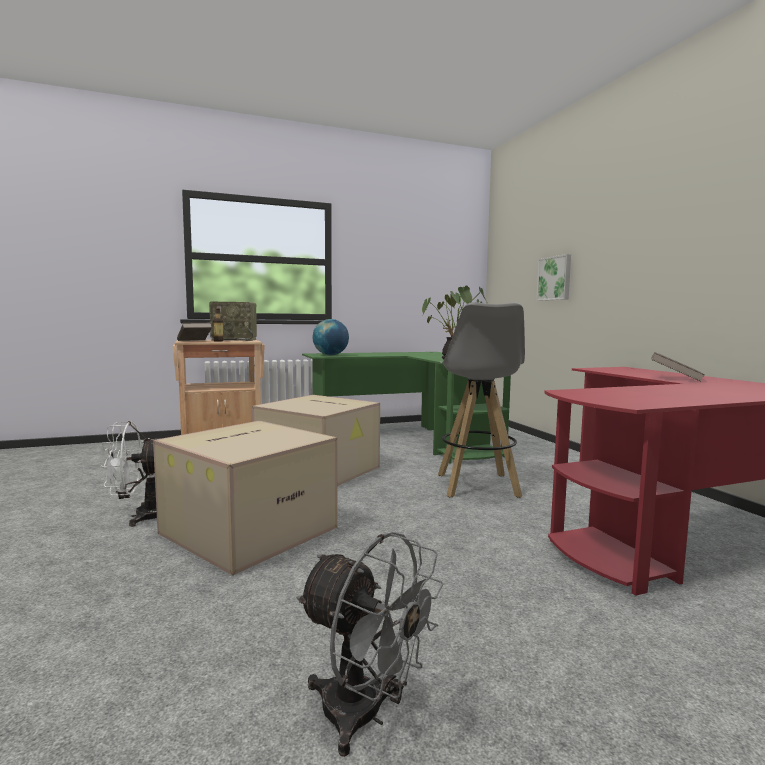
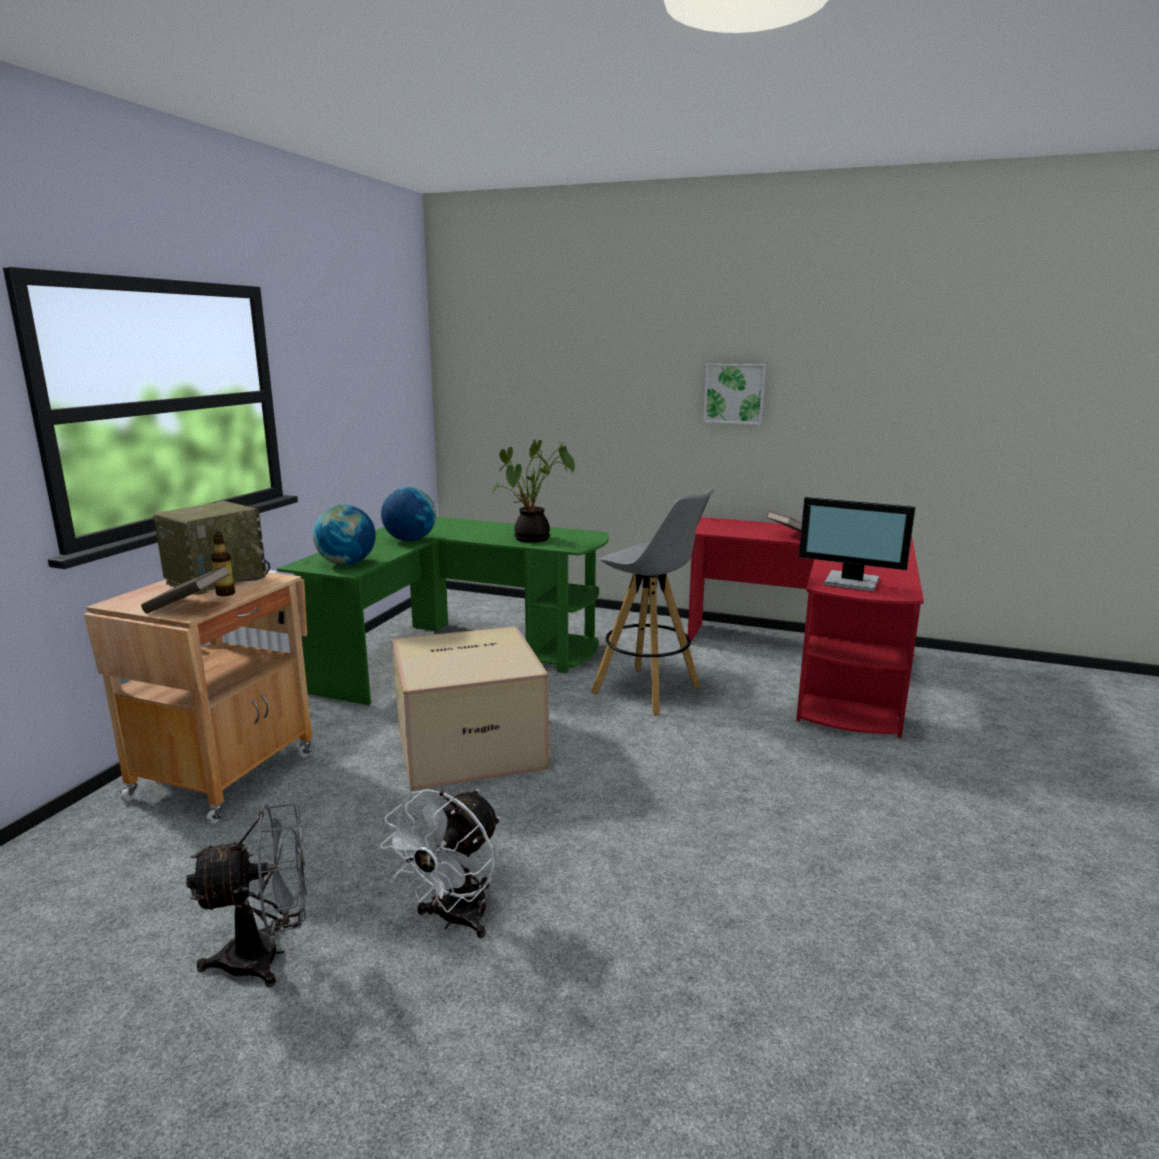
camera: 50 degrees left, 10 degrees up
cardboard box [153,420,337,575] -> none
grey fan [296,532,444,757] -> grey fan moved to [186,803,307,987]
picture [536,254,571,301] -> picture moved to [703,364,766,425]
none -> globe [381,487,436,541]
none -> monitor [799,497,916,592]

